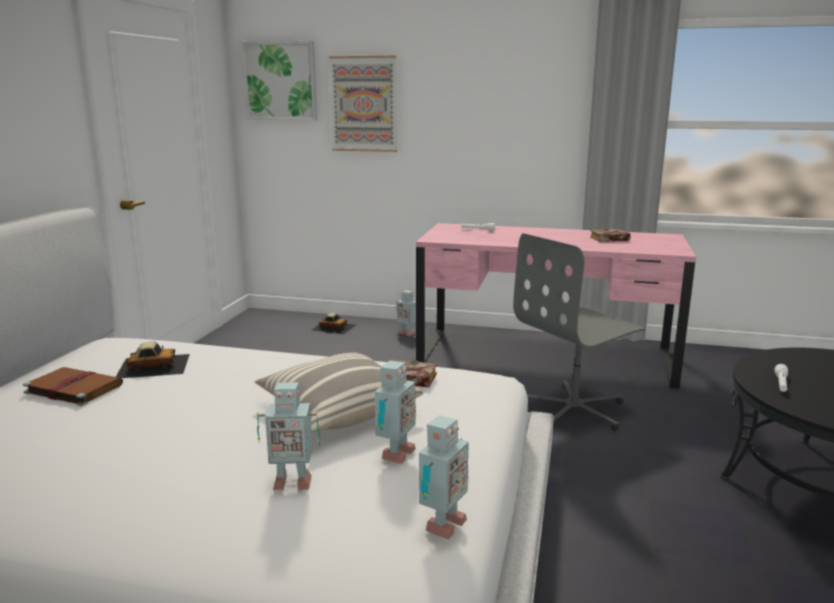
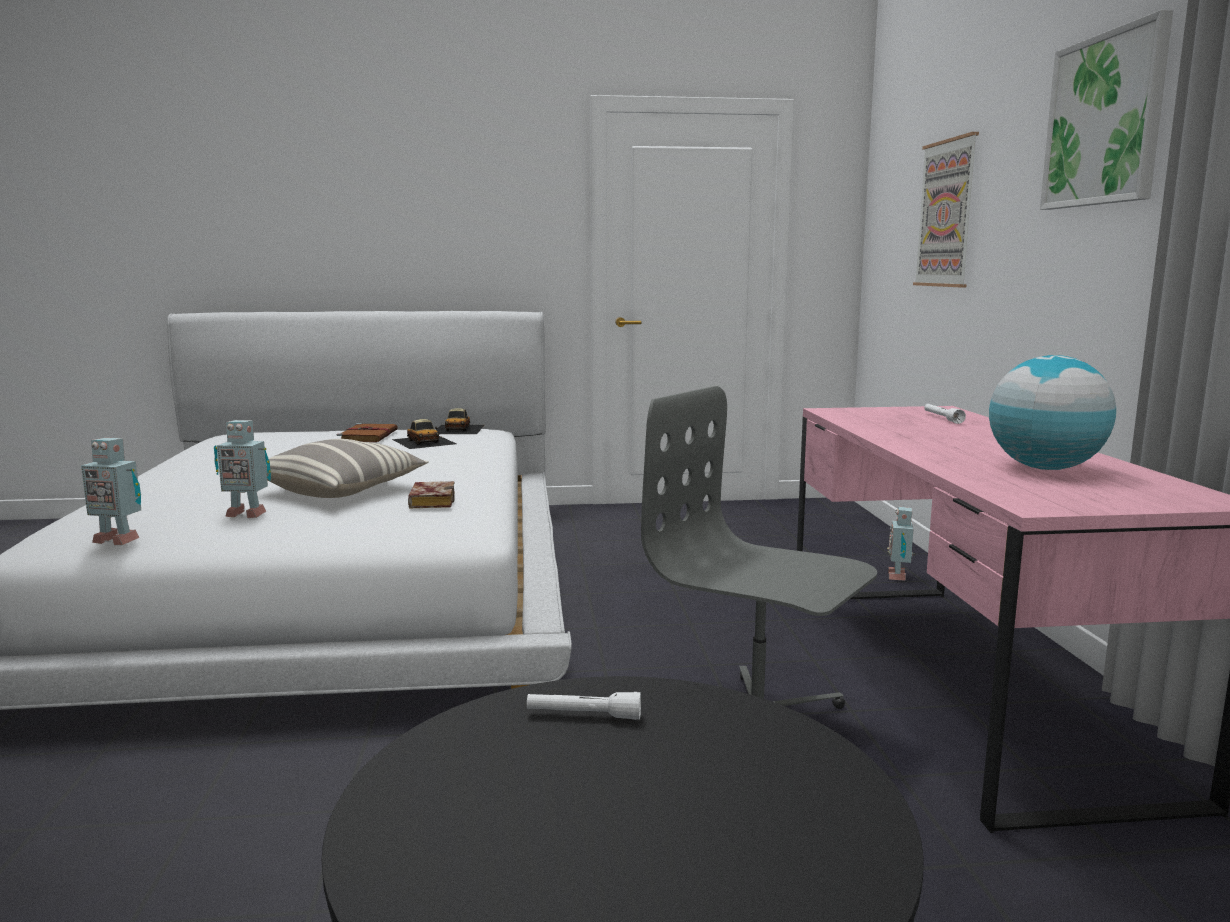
camera: 70 degrees right, 5 degrees down
picture [242,41,317,120] -> picture moved to [1040,10,1173,210]
toy robot [257,382,320,490] -> none
toy car [311,313,356,335] -> toy car moved to [436,408,484,434]
book [590,229,631,242] -> globe [989,355,1116,470]

